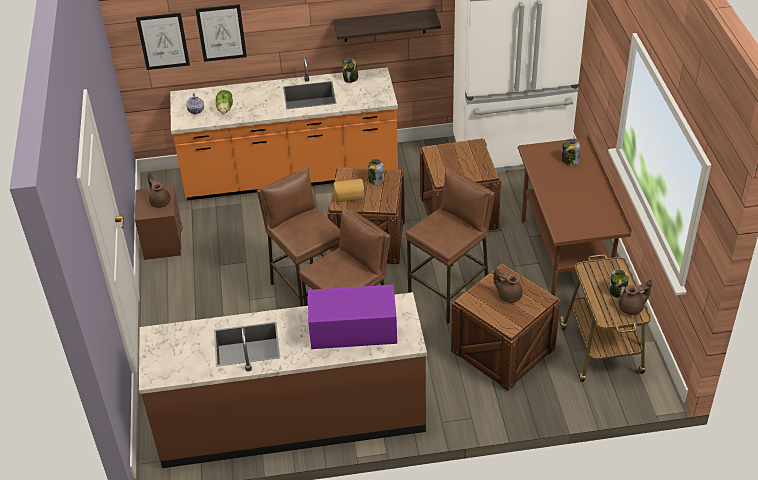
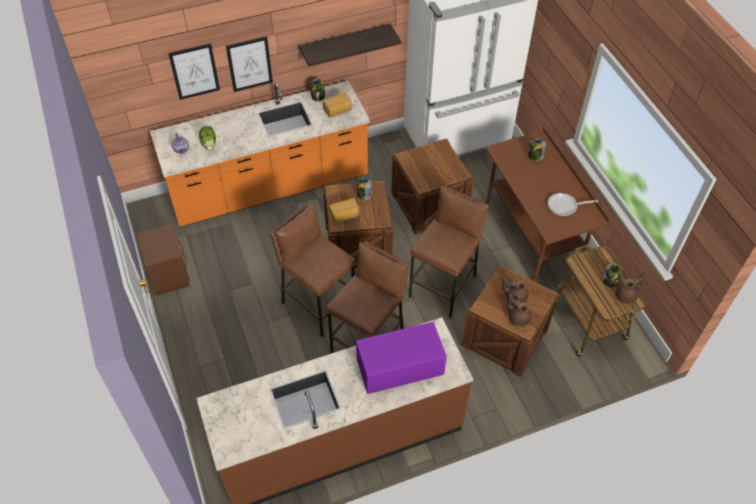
camera: 15 degrees left, 10 degrees up
picture [136,13,190,70] -> picture moved to [226,36,273,92]
brown teapot [147,172,171,208] -> brown teapot moved to [507,293,531,327]
none -> bread [323,93,352,117]
none -> frying pan [548,193,598,216]

